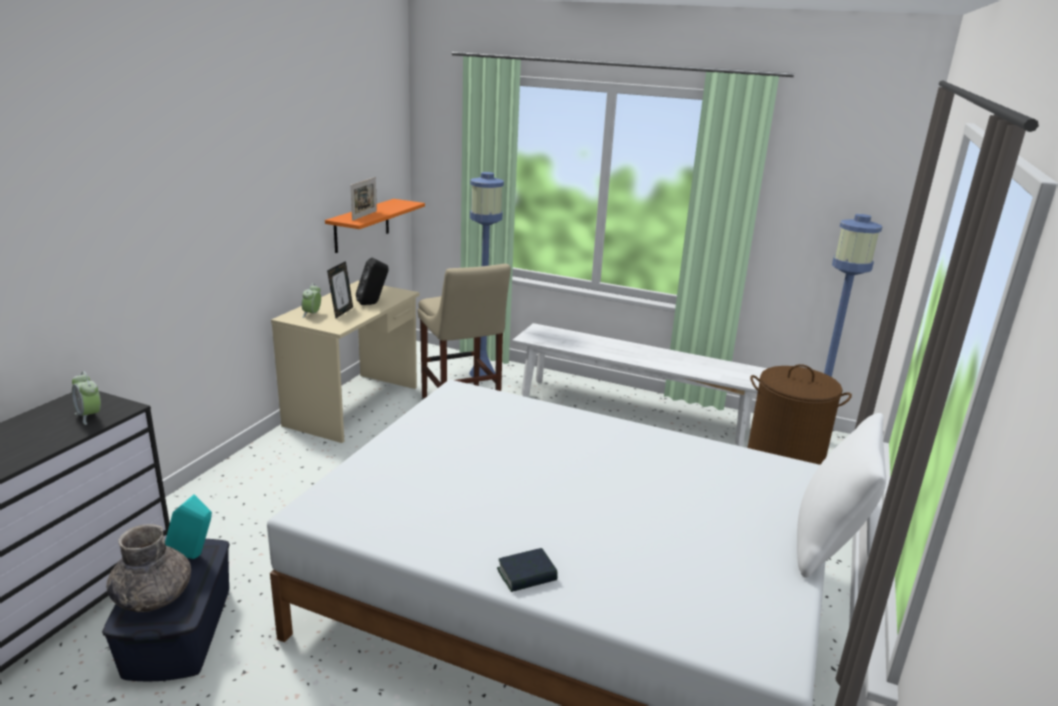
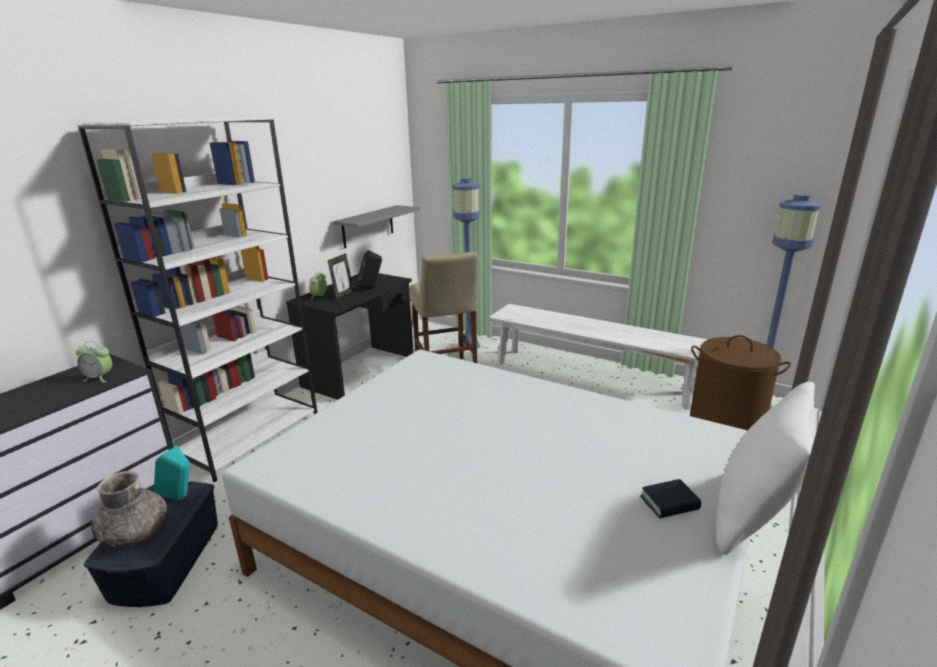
camera: 10 degrees right, 0 degrees up
alarm clock [72,371,101,425] -> alarm clock turned 45 degrees counterclockwise [76,341,112,382]
beige desk [271,281,419,443] -> black desk [286,273,414,400]
orange shelf [325,199,425,253] -> grey shelf [333,205,420,248]
picture frame [350,177,377,221] -> none
book [497,548,558,592] -> book moved to [640,479,701,519]
none -> white bookcase [78,117,317,483]

